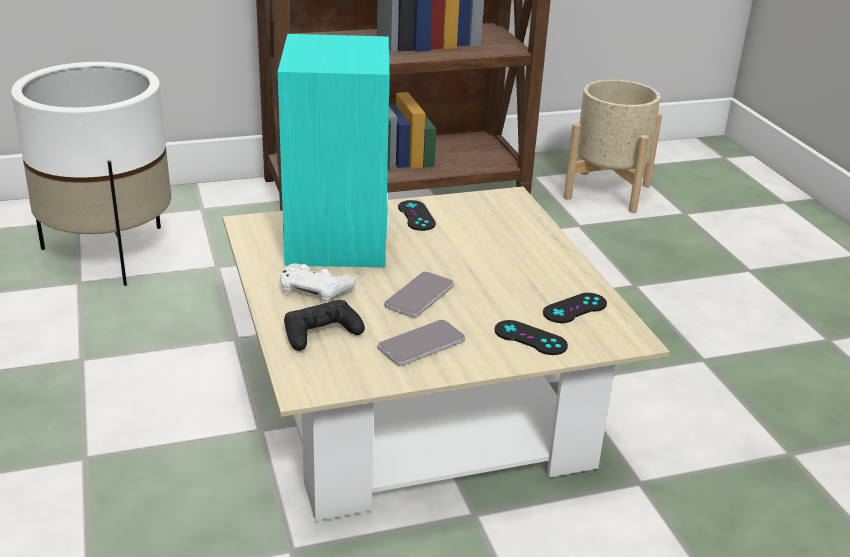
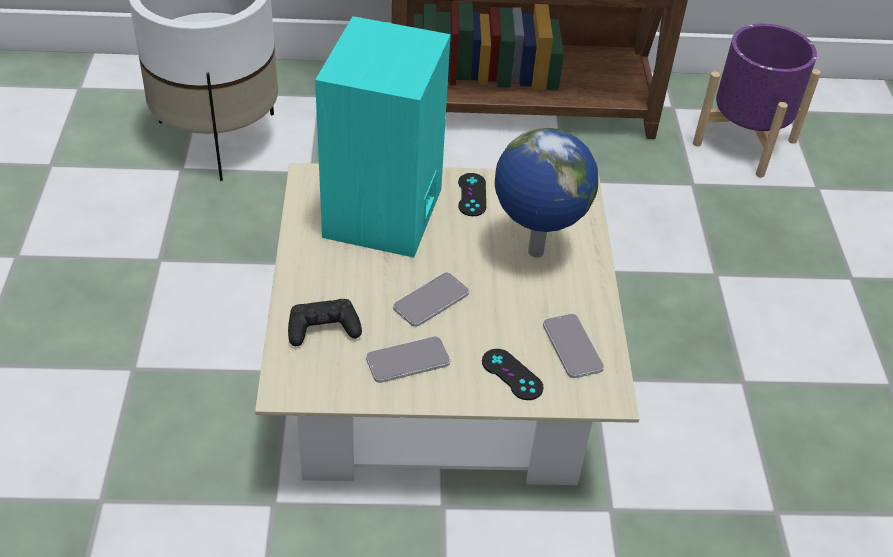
camera: 15 degrees right, 15 degrees up
white game controller [280,263,356,303] -> none
black game controller [543,293,607,323] -> phone [543,313,604,378]
beige planter [564,79,662,213] -> purple planter [693,24,821,177]
none -> globe [495,128,598,258]

